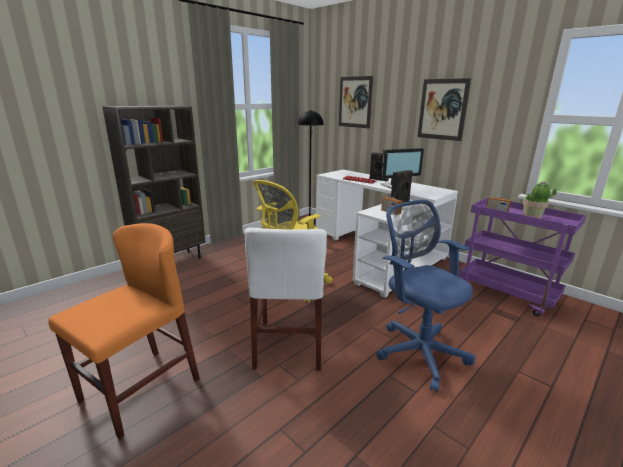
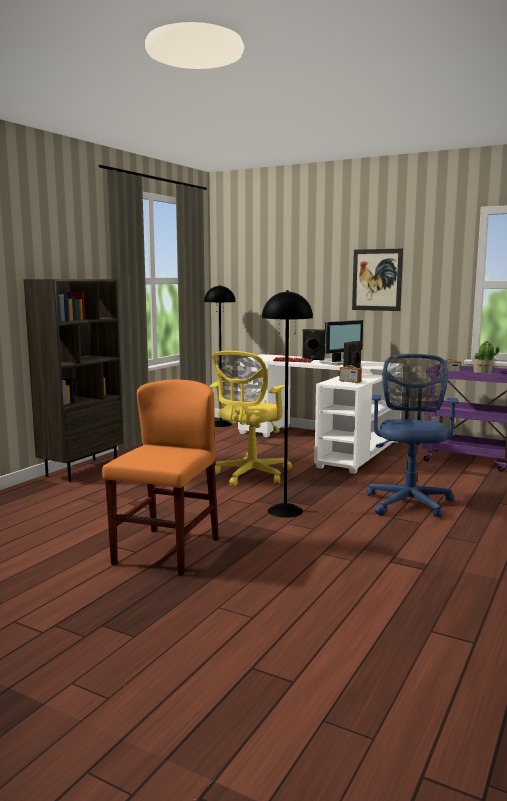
camera: 15 degrees left, 10 degrees down
white chair [244,228,327,371] -> black floor lamp [262,290,313,518]
picture [339,76,373,128] -> none
blue office chair [376,200,476,392] -> blue office chair turned 60 degrees clockwise [367,354,459,518]

